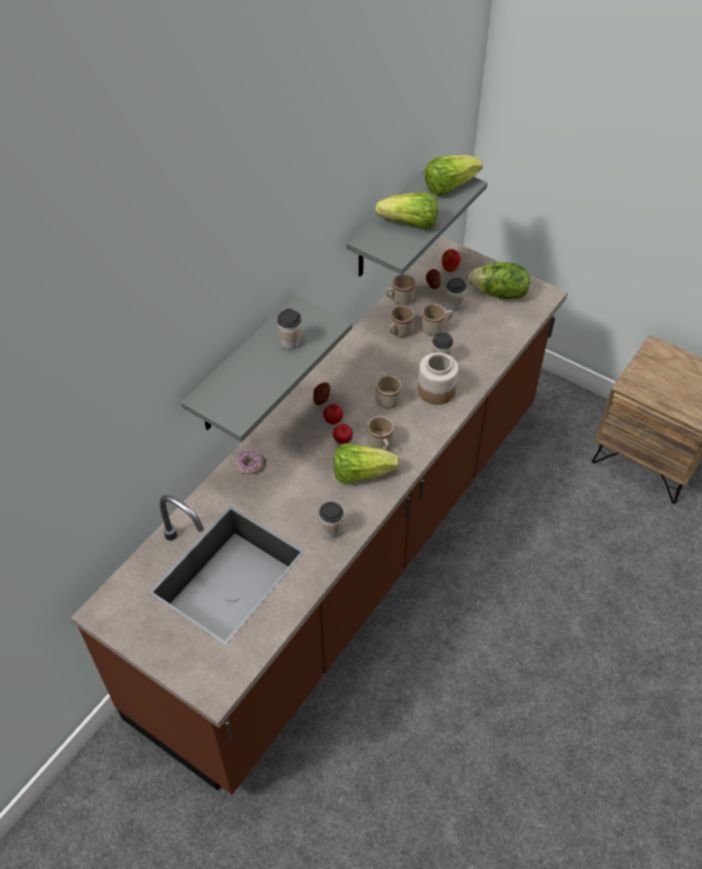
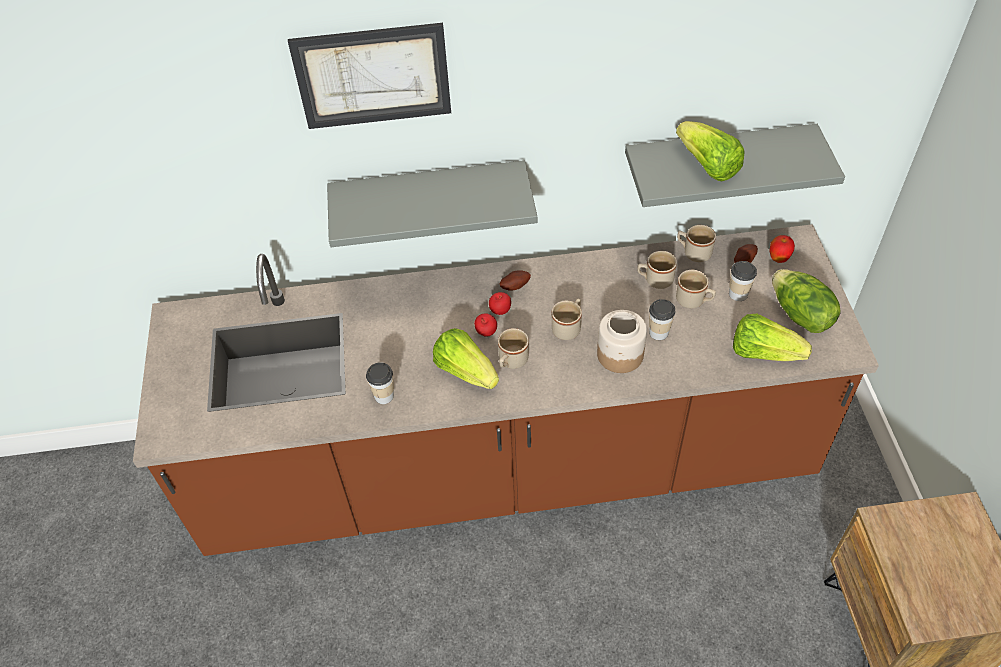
camera: 50 degrees right, 0 degrees up
donut [236,451,263,474] -> none
cup [277,309,301,349] -> none
lettuce [425,155,483,195] -> lettuce moved to [733,314,812,361]
none -> picture [288,23,451,129]

